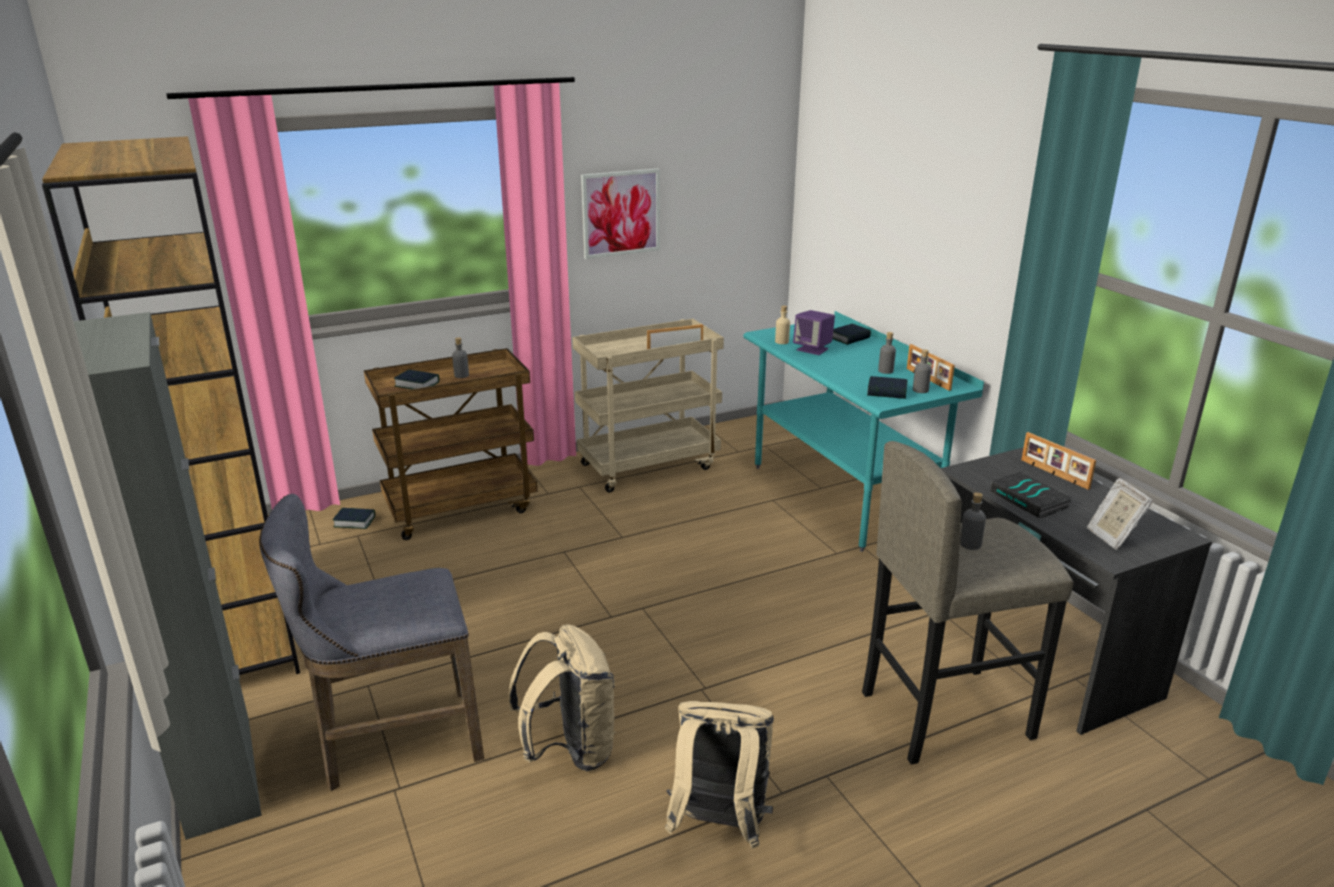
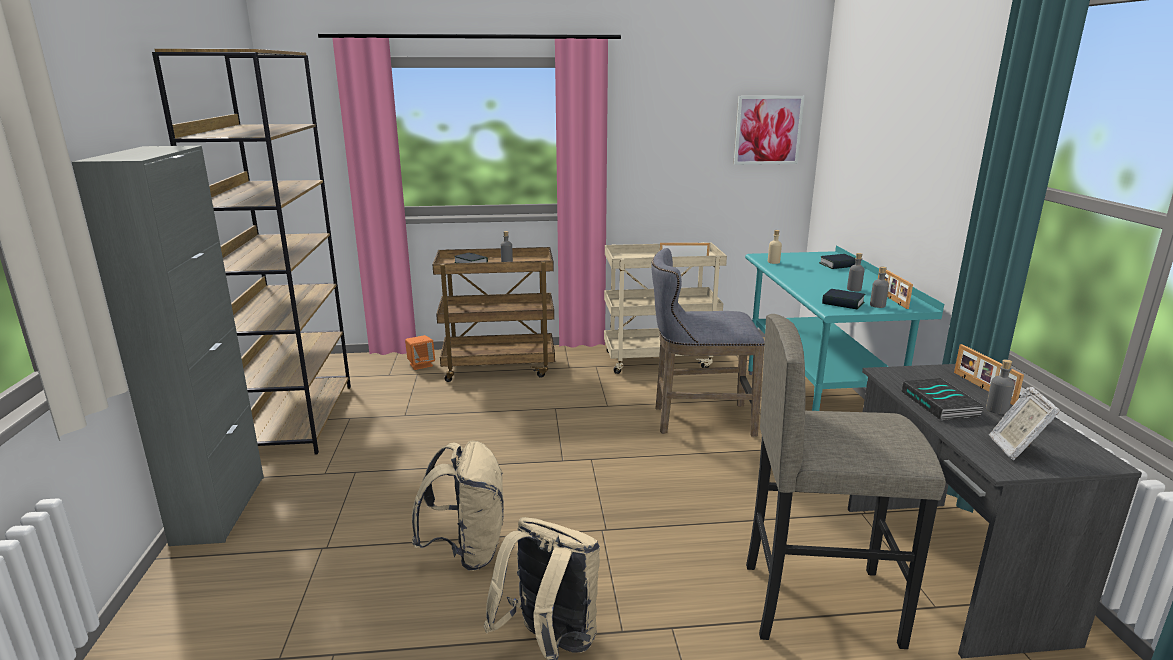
camera: 20 degrees right, 5 degrees down
grey stool [259,494,484,791] -> grey stool moved to [651,248,765,436]
book [333,508,375,529] -> orange speaker [405,335,435,370]
picture [581,168,660,259] -> picture moved to [733,96,805,165]
purple speaker [793,310,835,355] -> none
grey bottle [960,492,986,550] -> grey bottle moved to [986,360,1014,414]

